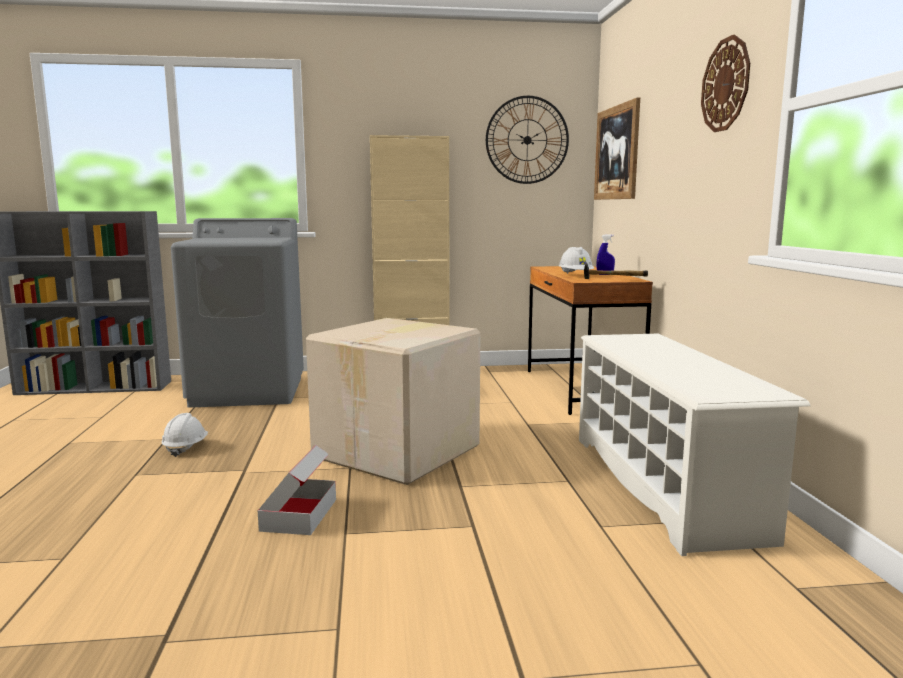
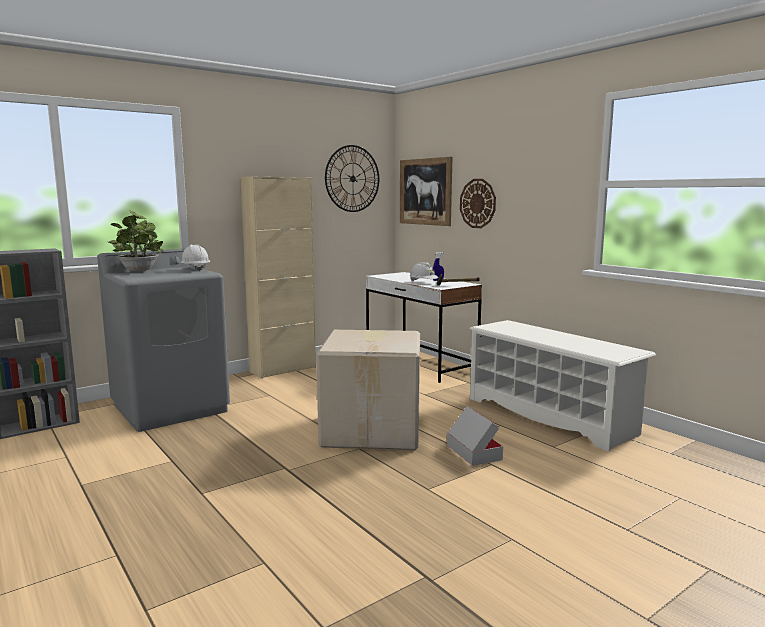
camera: 30 degrees left, 0 degrees up
white hard hat [161,413,208,457] -> white hard hat moved to [180,244,210,271]
cardboard box [258,445,336,535] -> cardboard box moved to [447,406,503,466]
brown desk [528,266,653,415] -> white desk [366,272,482,383]
wall clock [701,35,750,132] -> wall clock moved to [460,179,496,228]
none -> potted plant [109,210,163,271]

